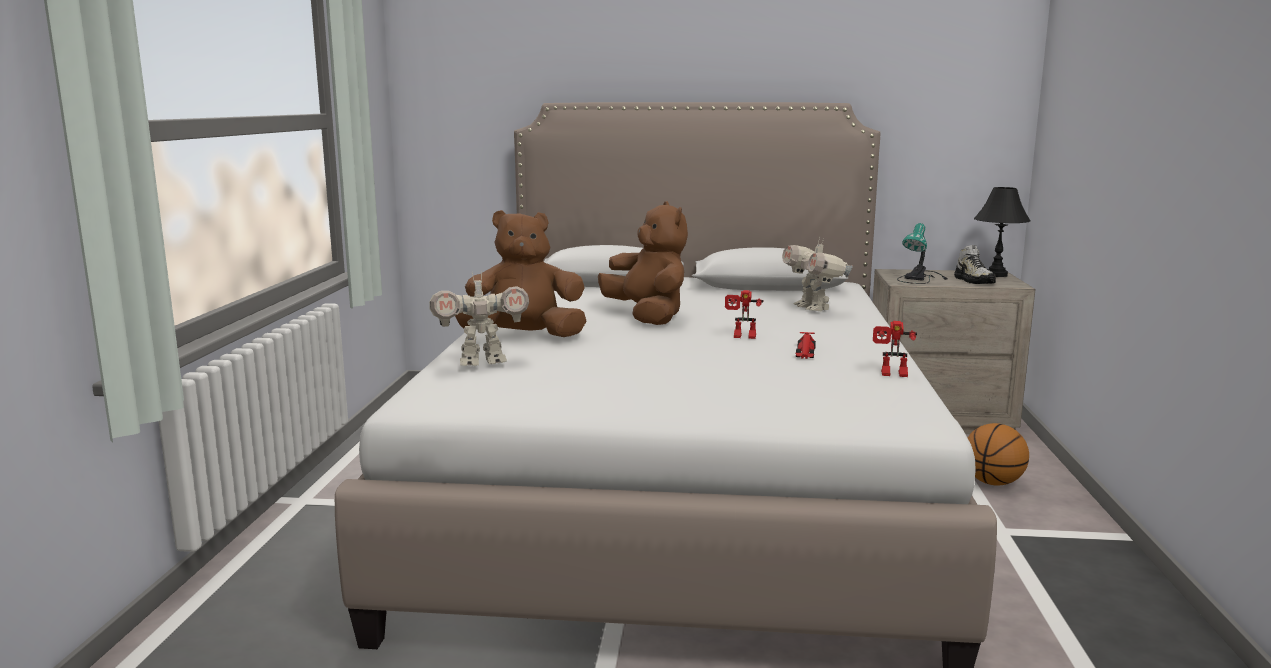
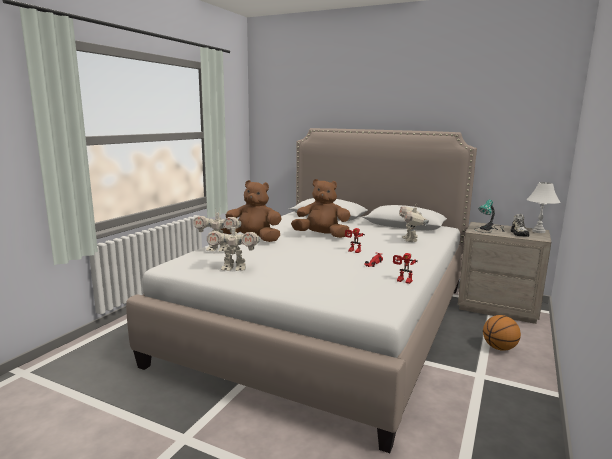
camera: 20 degrees right, 0 degrees up
brown plush toy [598,201,688,325] -> brown plush toy turned 75 degrees counterclockwise [291,179,350,238]
black table lamp [974,187,1031,277] -> white table lamp [527,182,560,233]
none -> toy robot [207,224,260,271]

